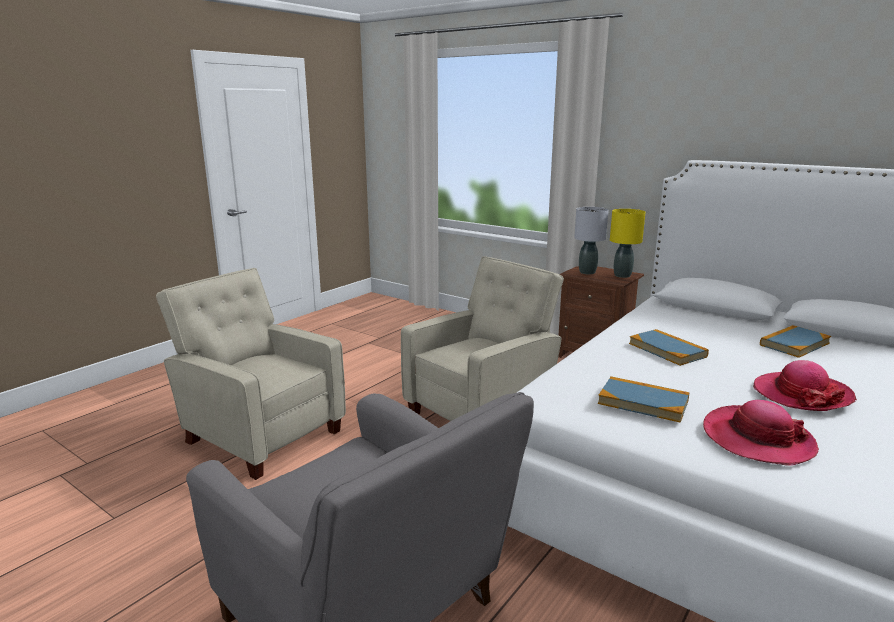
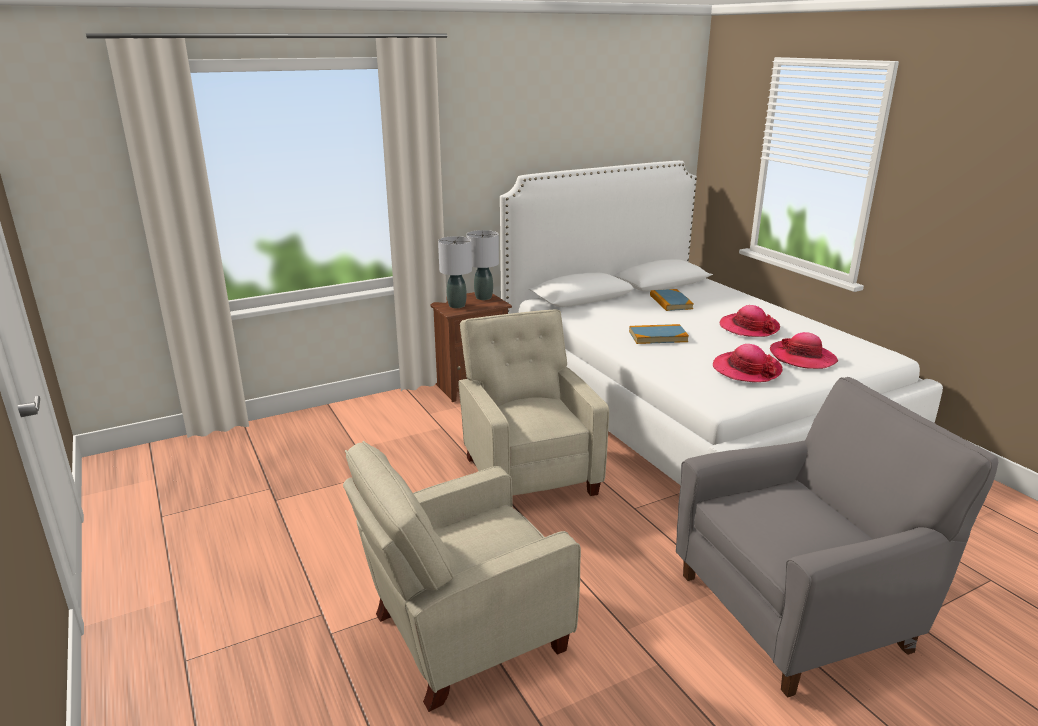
camera: 65 degrees left, 5 degrees up
book [598,376,690,423] -> hat [713,344,782,382]
yellow table lamp [610,209,646,278] -> grey table lamp [466,230,499,300]

